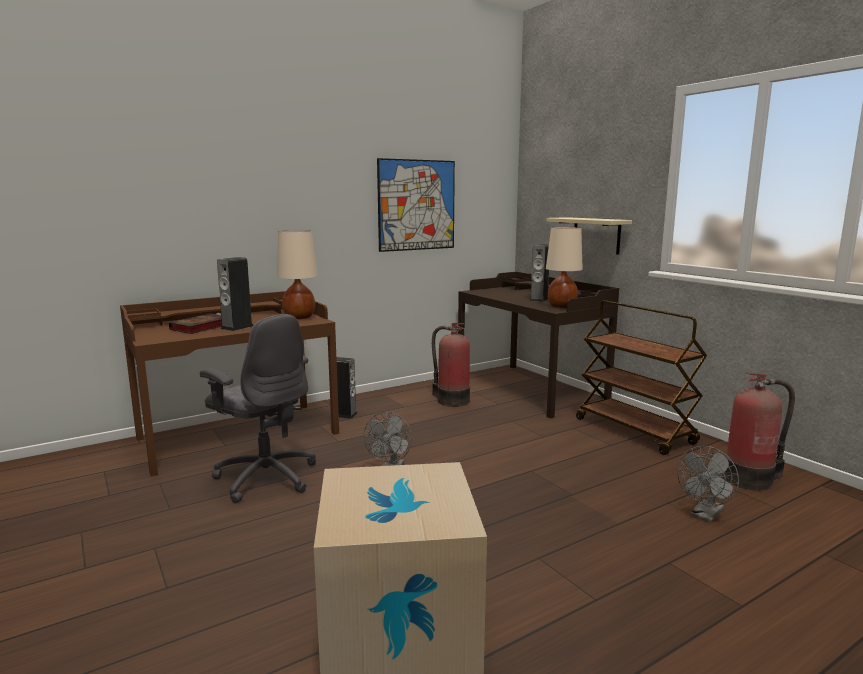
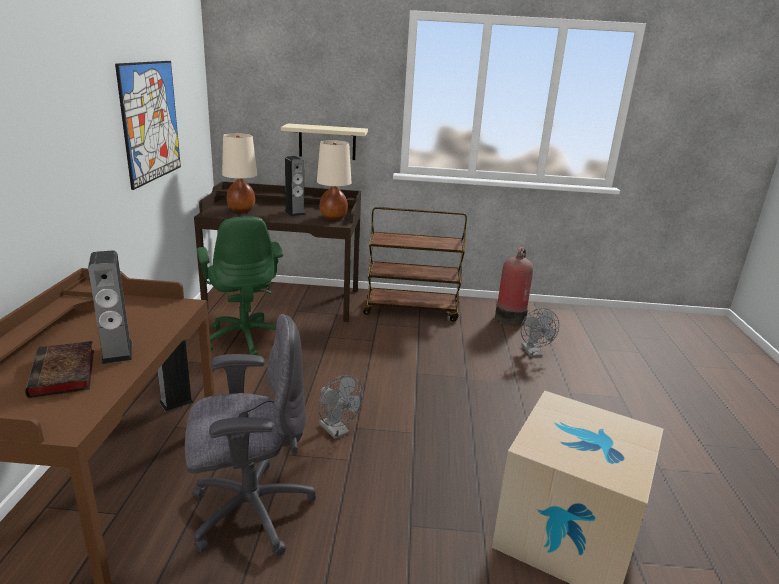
camera: 55 degrees left, 10 degrees up
beige table lamp [277,230,317,319] -> beige table lamp moved to [222,133,257,212]
fire extinguisher [432,323,470,407] -> green office chair [197,216,283,355]

